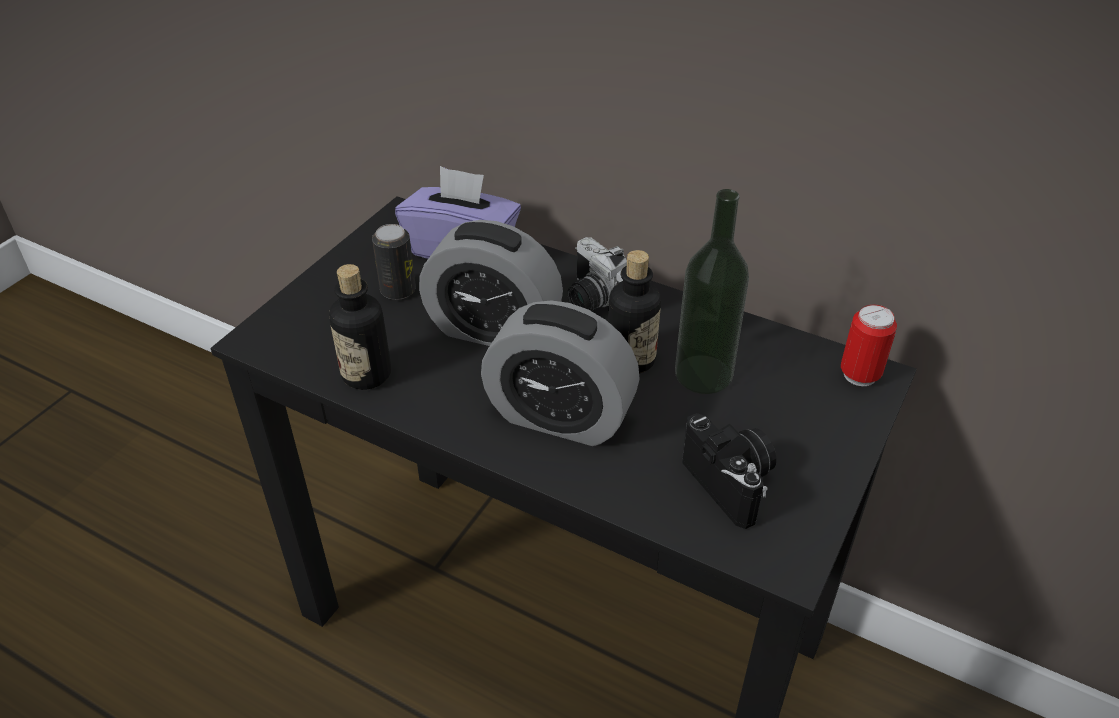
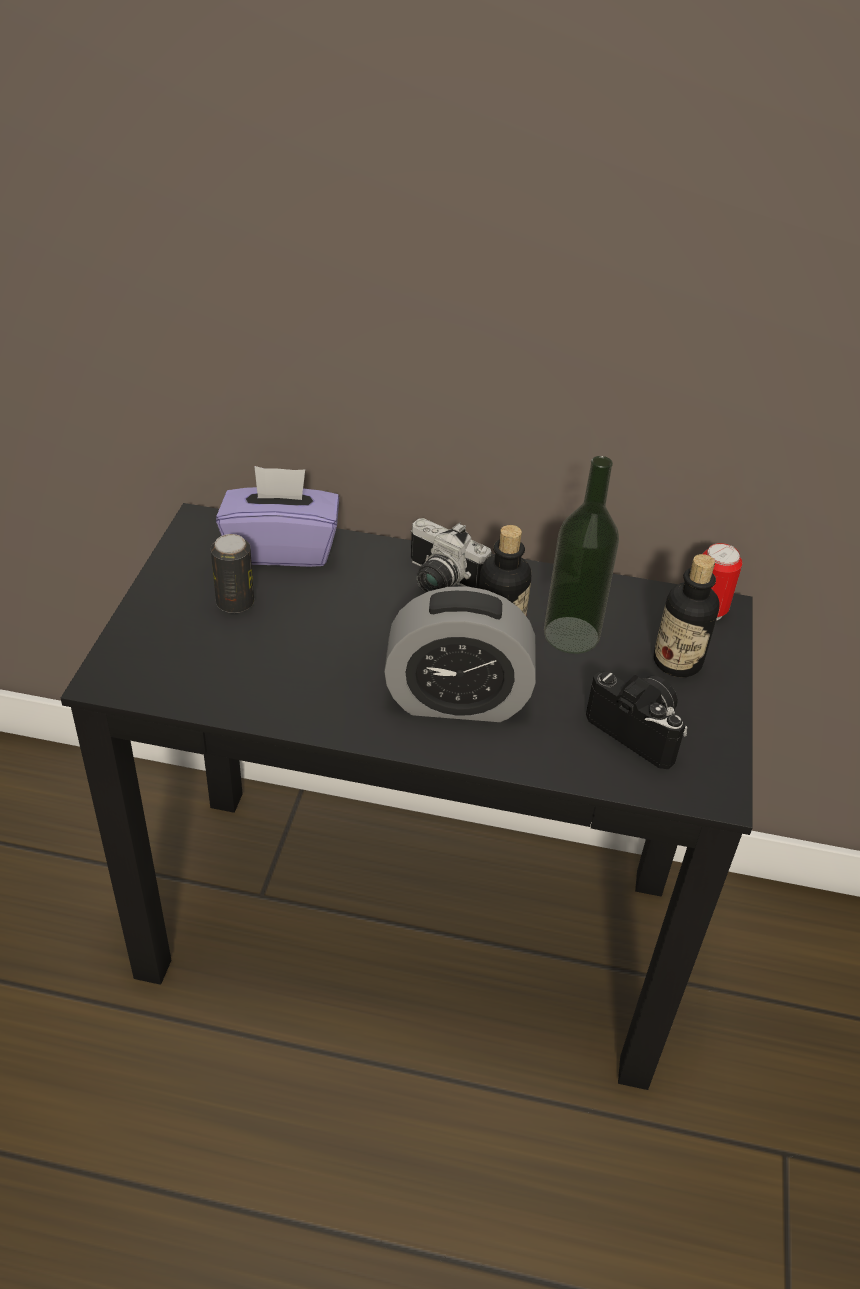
camera: 20 degrees left, 0 degrees up
bottle [329,264,391,390] -> bottle moved to [654,554,720,677]
alarm clock [419,220,563,346] -> none

